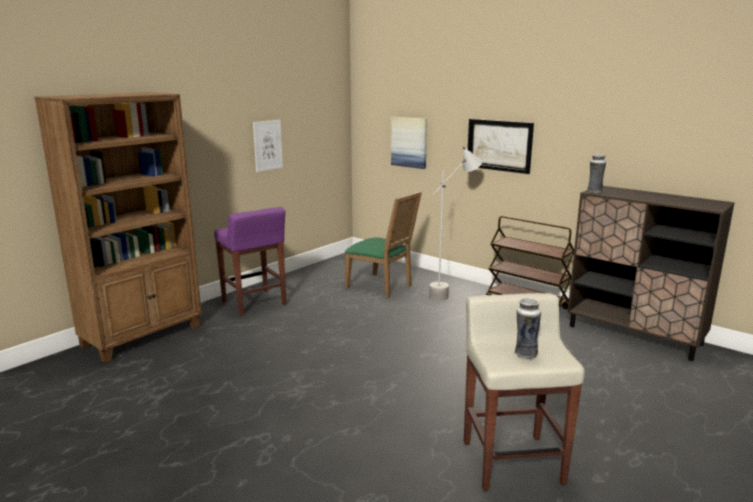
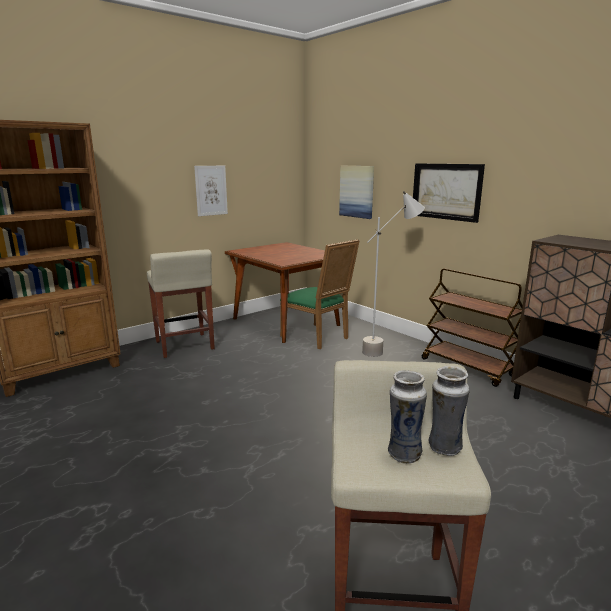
camera: 10 degrees right, 0 degrees up
purple stool [214,207,287,316] -> beige stool [147,249,215,358]
vase [588,154,606,193] -> vase moved to [428,366,470,456]
none -> brown dining table [225,242,340,343]

